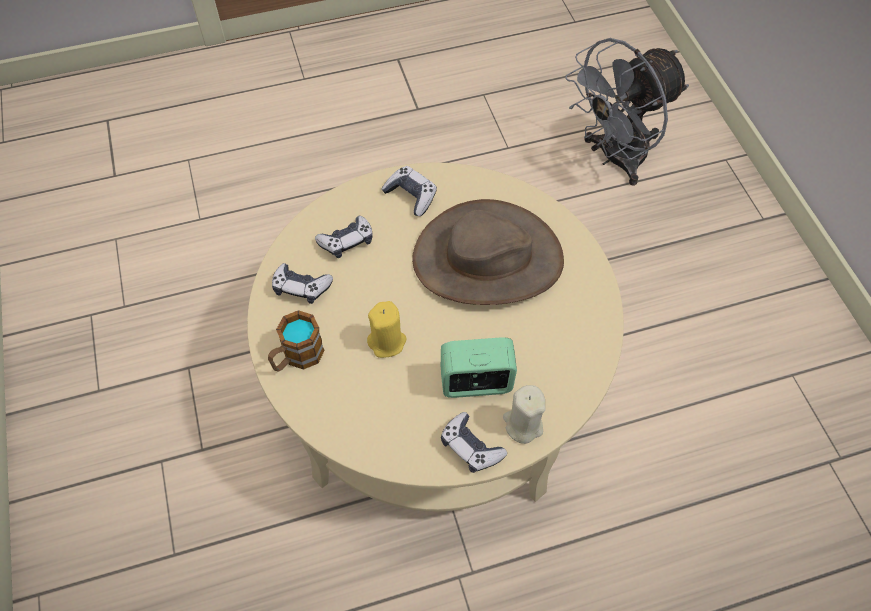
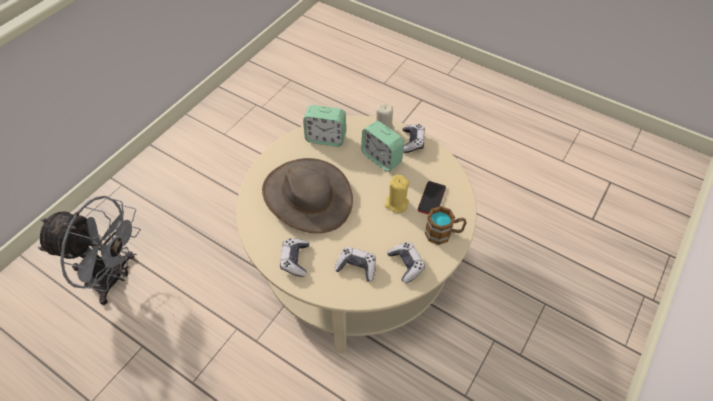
camera: 130 degrees left, 5 degrees down
none -> alarm clock [303,105,346,147]
none -> phone [418,181,446,215]

